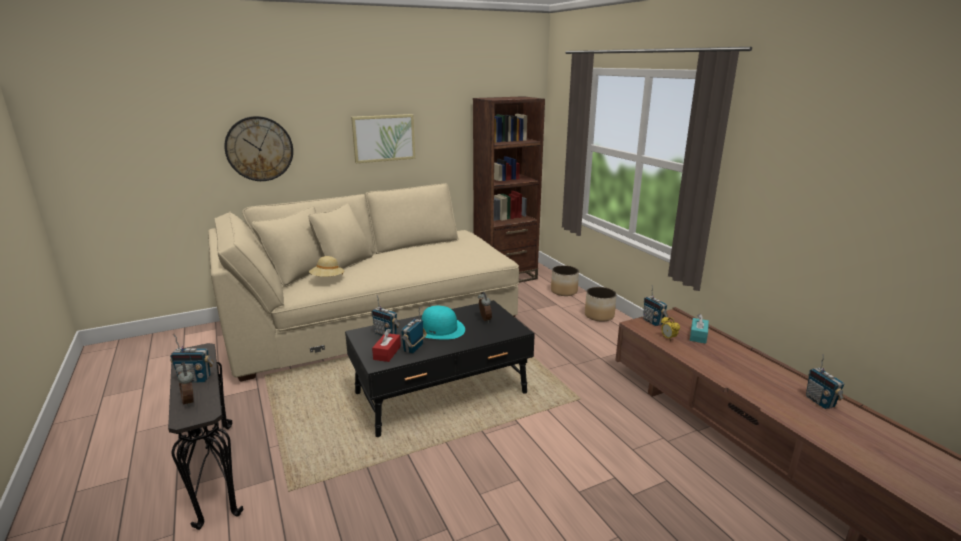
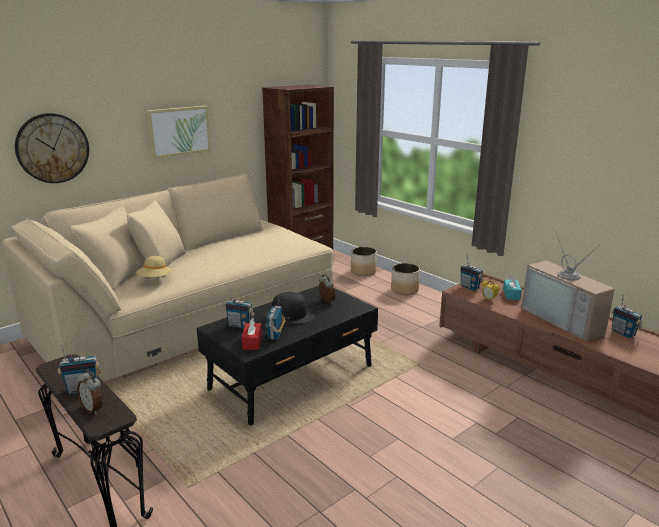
camera: 15 degrees left, 0 degrees up
turquoise hat [421,306,465,340] -> black hat [264,292,315,324]
none -> television [522,229,615,342]

